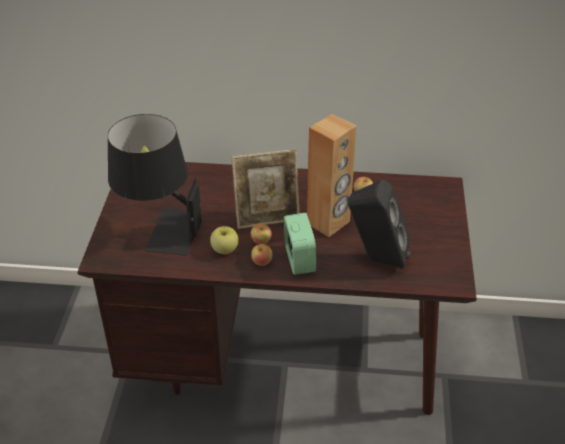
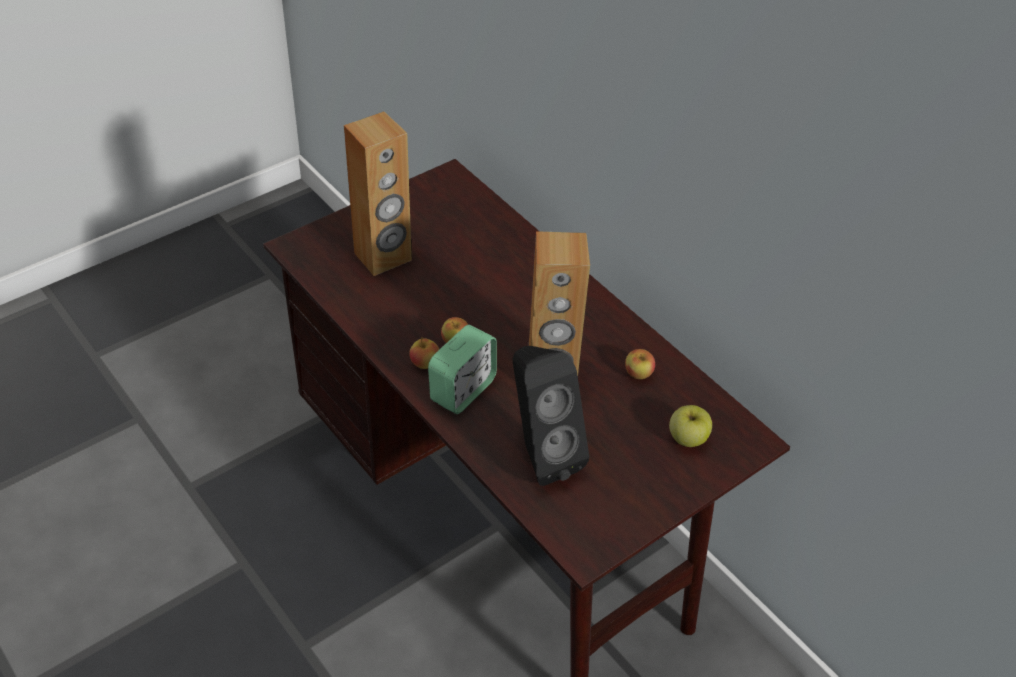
camera: 45 degrees right, 5 degrees up
black table lamp [108,114,203,256] -> brown speaker [344,111,412,276]
apple [210,226,239,254] -> apple moved to [669,405,712,447]
picture frame [232,149,300,229] -> none

